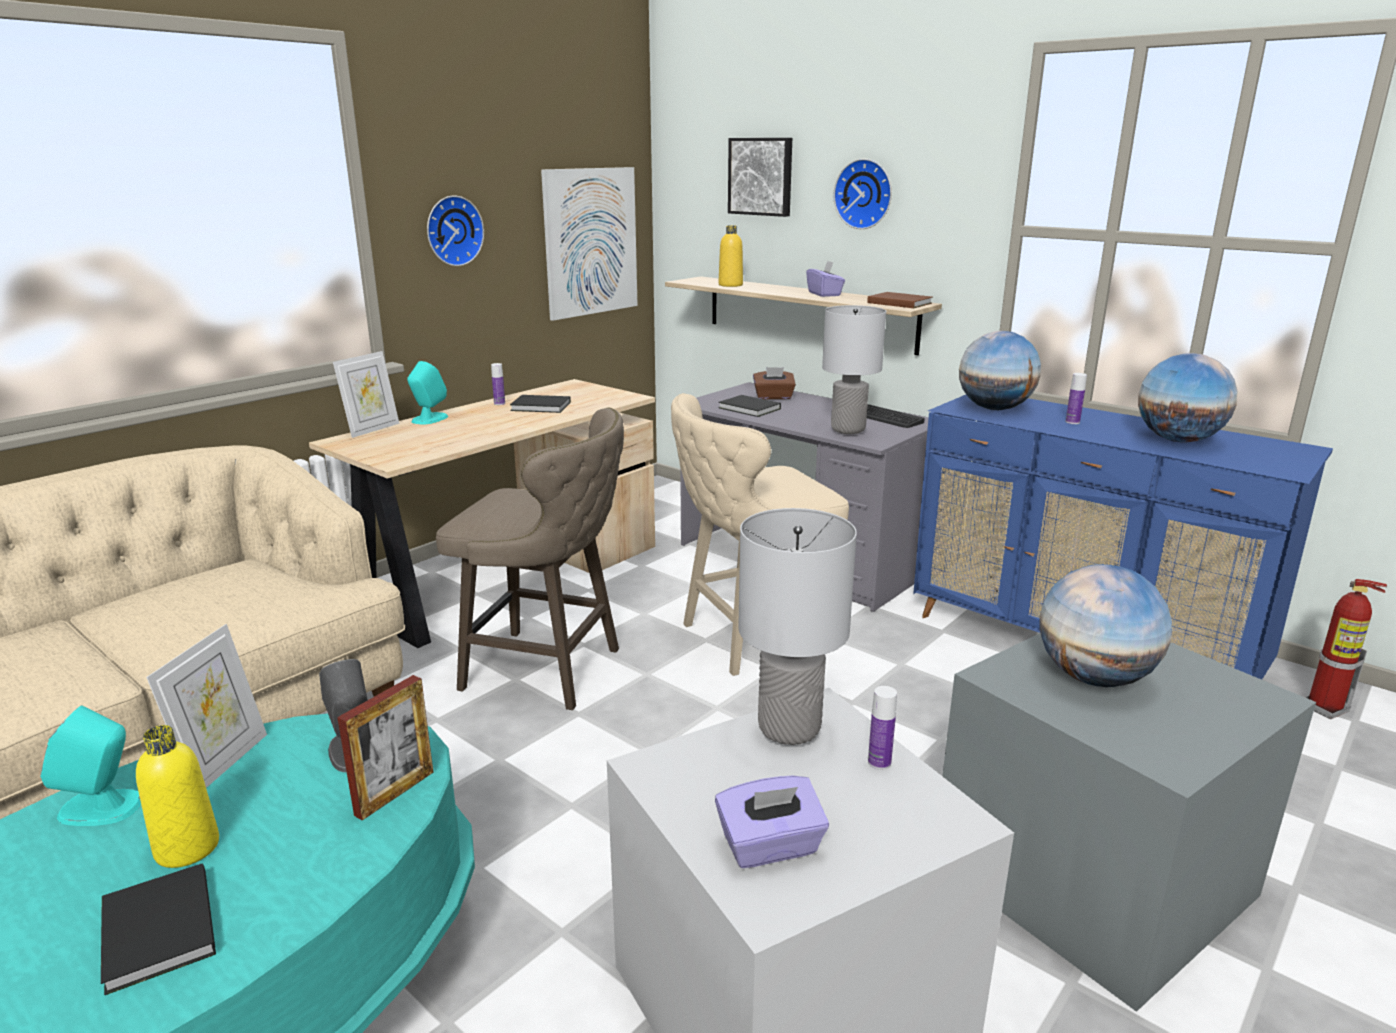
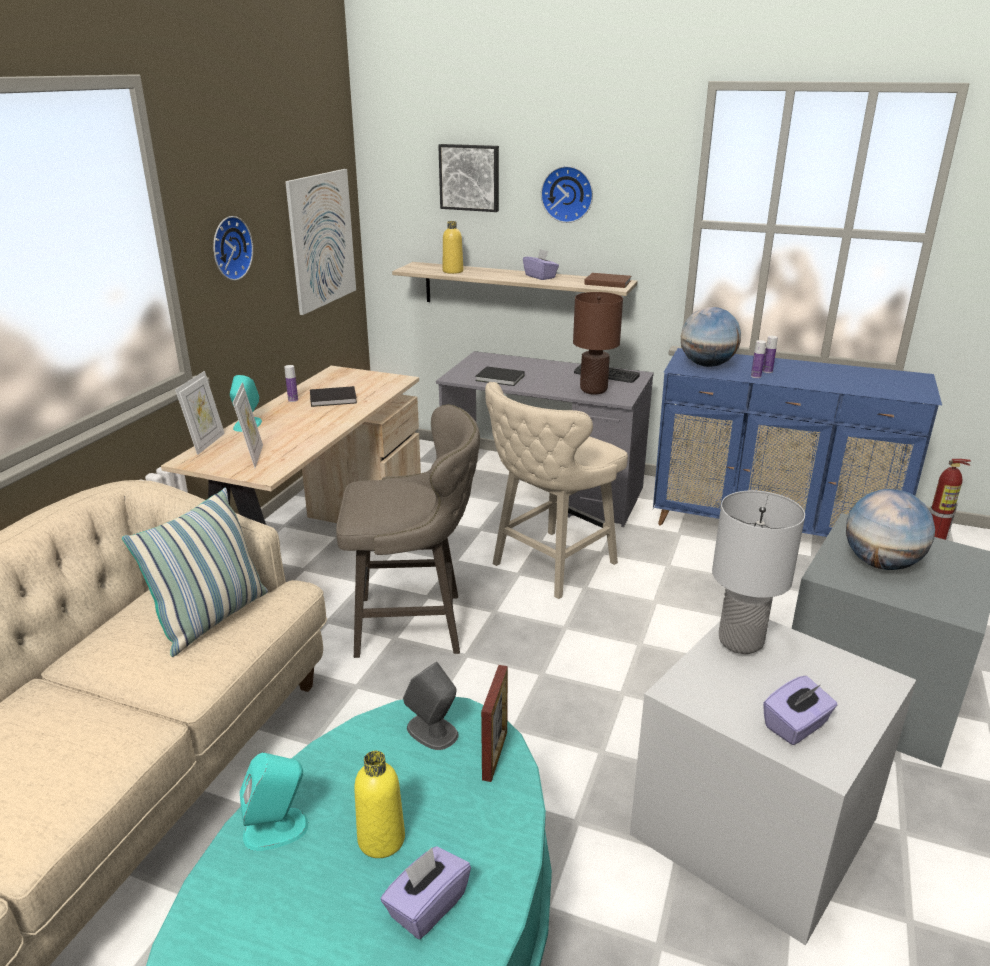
camera: 20 degrees left, 5 degrees up
black book [101,863,216,995] -> purple tissue box [381,846,471,939]
picture frame [146,624,267,788] -> picture frame moved to [233,382,263,468]
brown tissue box [753,367,796,400] -> none
grey table lamp [822,305,886,434] -> brown table lamp [573,292,623,395]
bottle [868,686,897,770] -> bottle moved to [751,340,766,378]
globe [1138,353,1237,443] -> none
none -> pillow [122,487,268,657]

